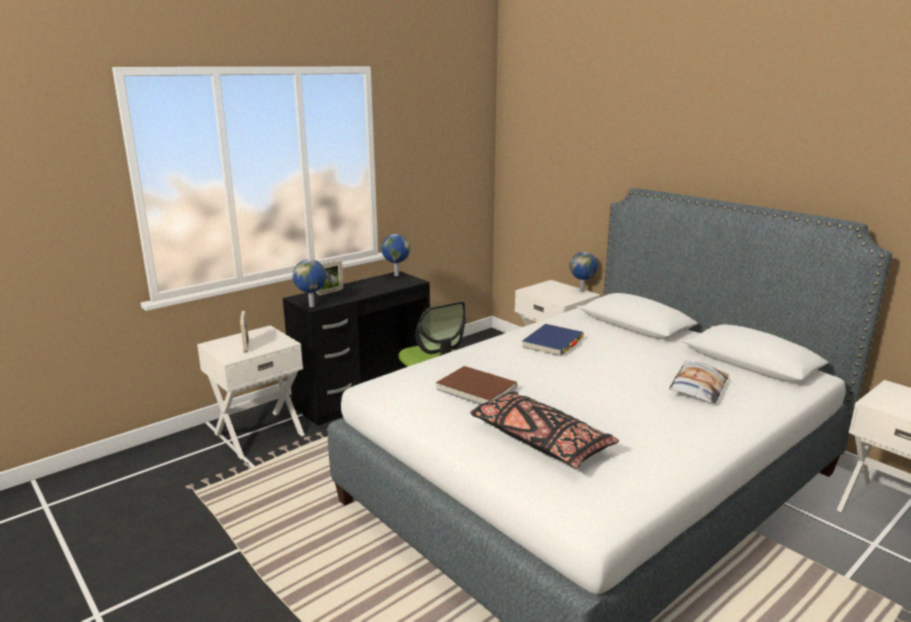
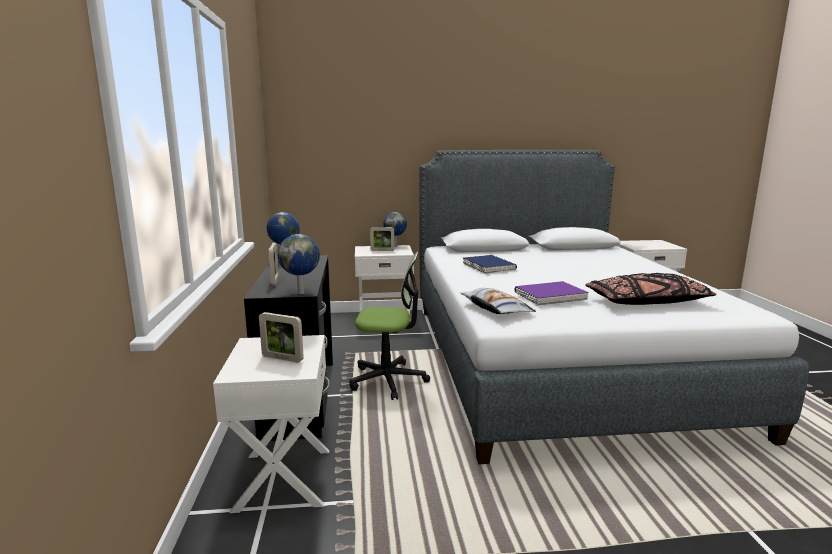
camera: 55 degrees left, 5 degrees down
brown book [436,366,517,405] -> purple book [514,281,589,306]
pillow [669,361,729,404] -> pillow moved to [461,288,536,314]
none -> picture frame [370,227,395,251]

